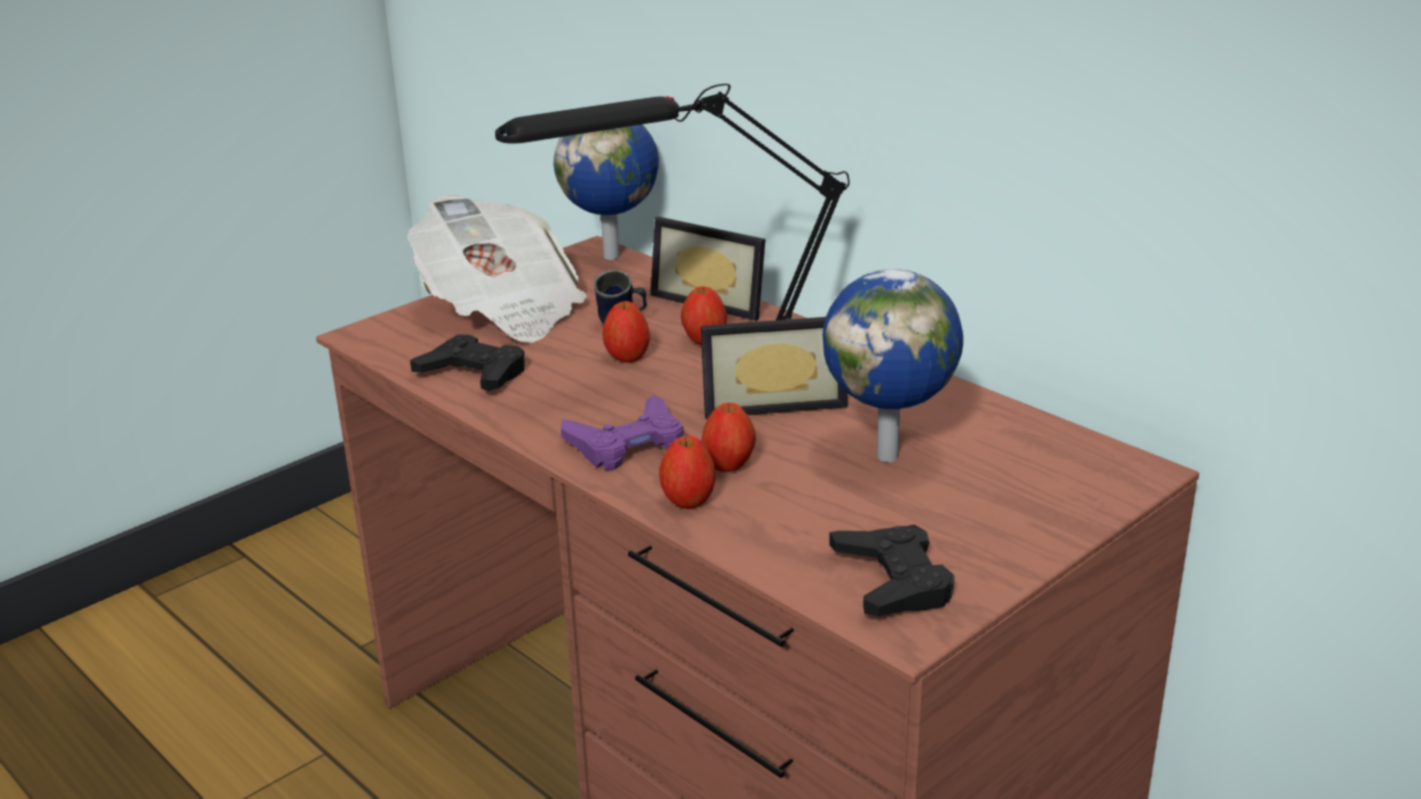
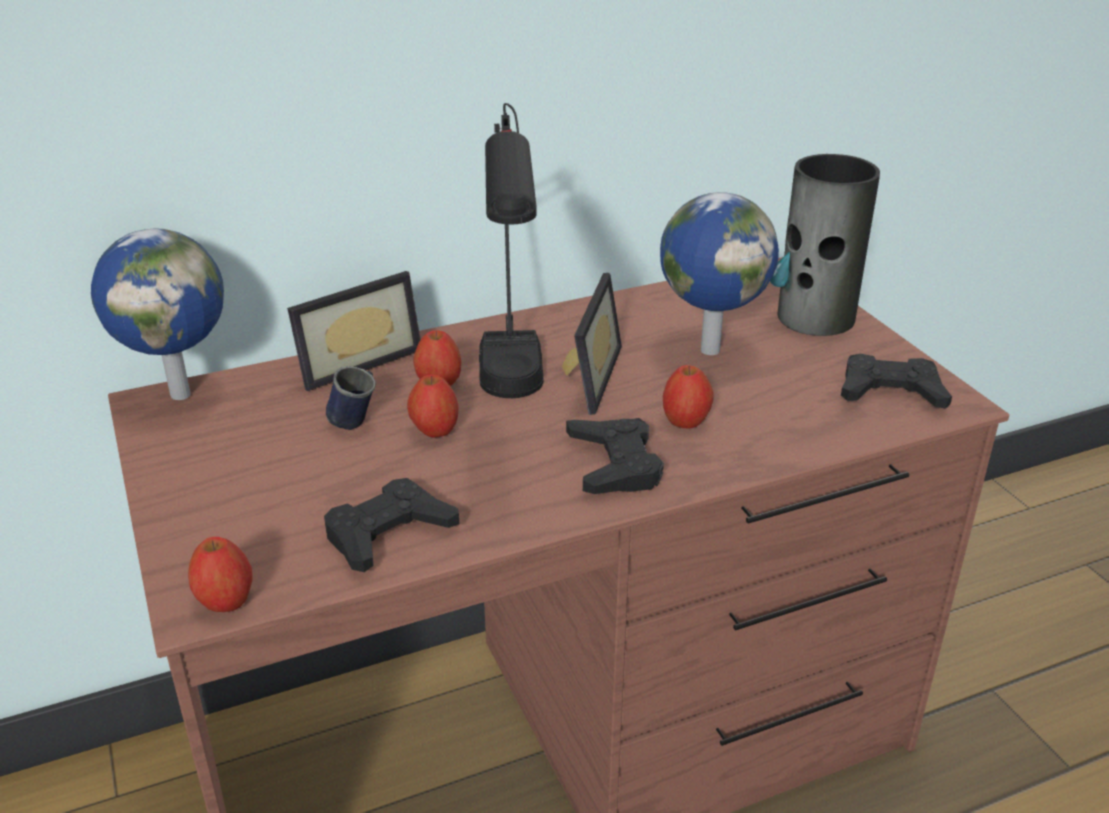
camera: 70 degrees left, 5 degrees up
newspaper [407,195,587,343] -> none
purple game controller [561,395,683,470] -> black game controller [566,418,664,494]
apple [659,436,715,509] -> apple moved to [188,537,253,612]
none -> vase [770,154,880,336]

